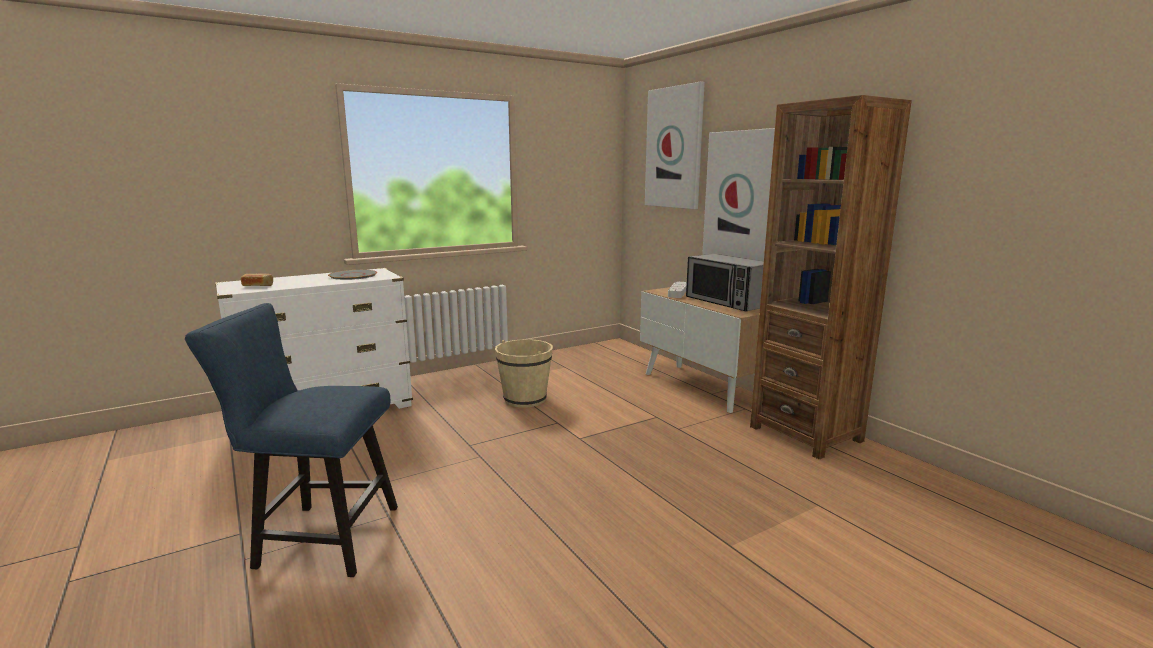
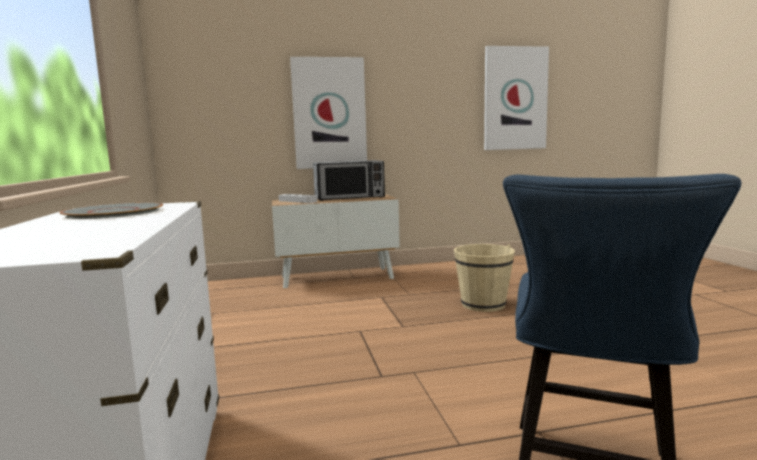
camera: 70 degrees left, 5 degrees down
bread [241,274,273,286] -> none
beige bucket [495,339,553,408] -> beige bucket moved to [454,244,515,312]
picture [645,81,705,209] -> picture moved to [484,46,549,150]
brown bookcase [750,95,912,460] -> none

